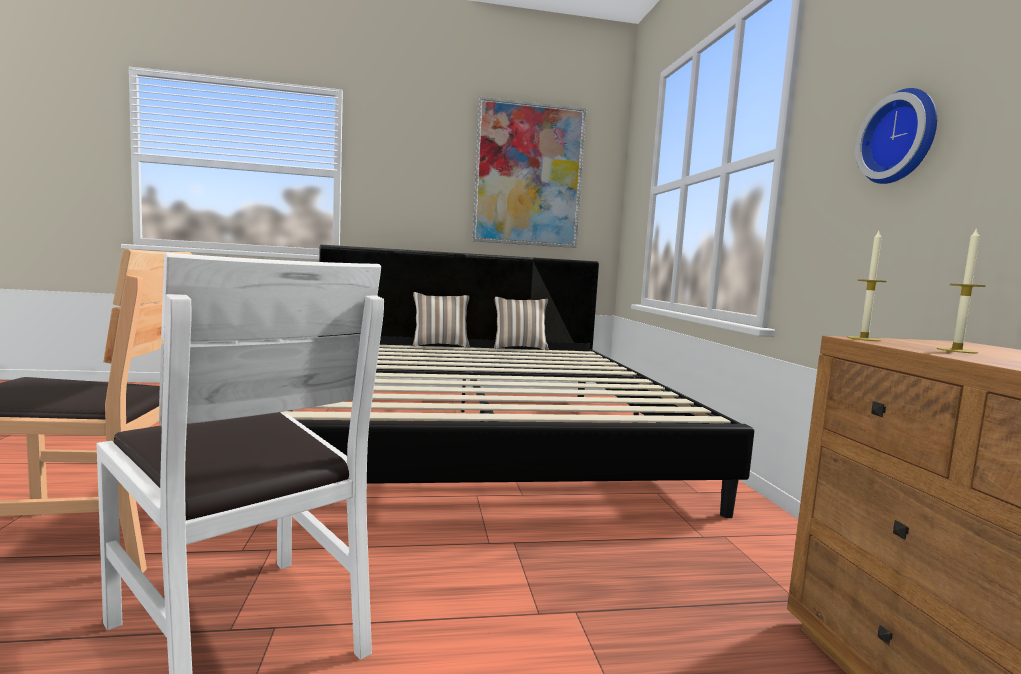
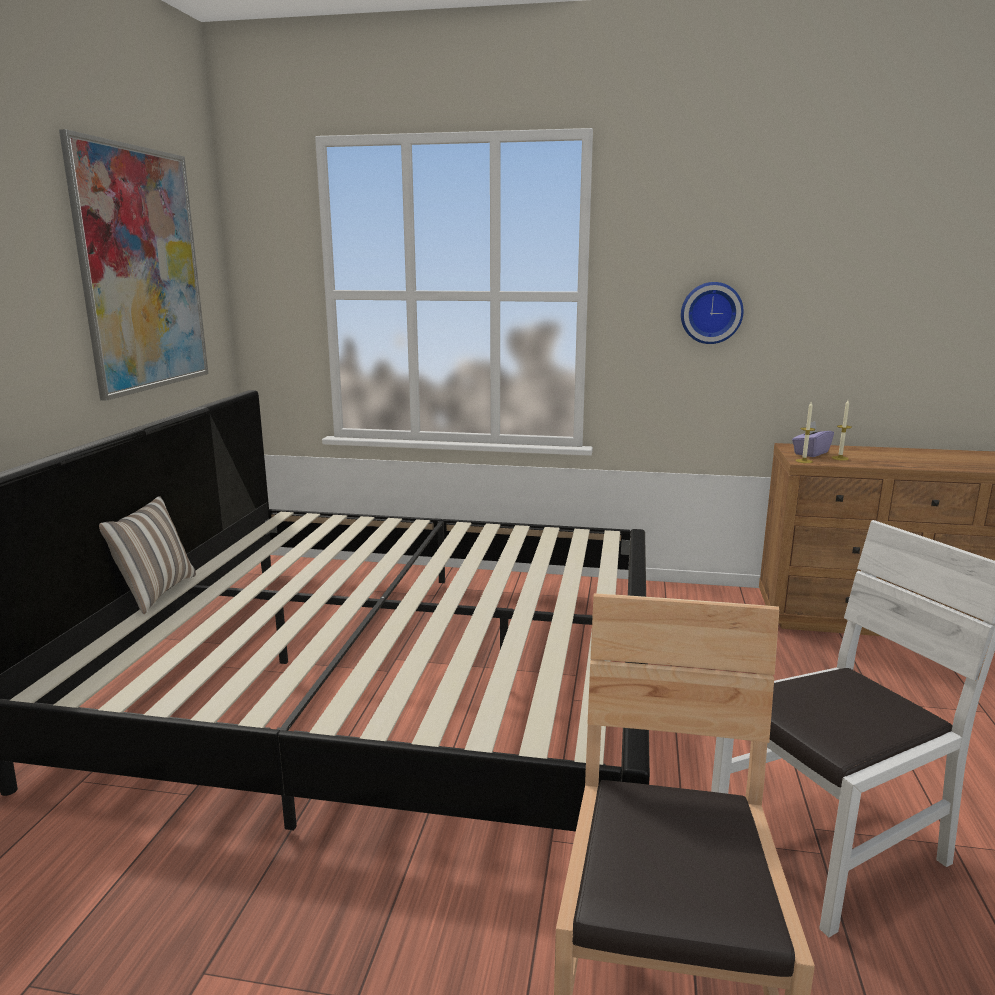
camera: 70 degrees left, 10 degrees up
pillow [494,297,549,351] -> none
none -> purple tissue box [792,421,834,457]

